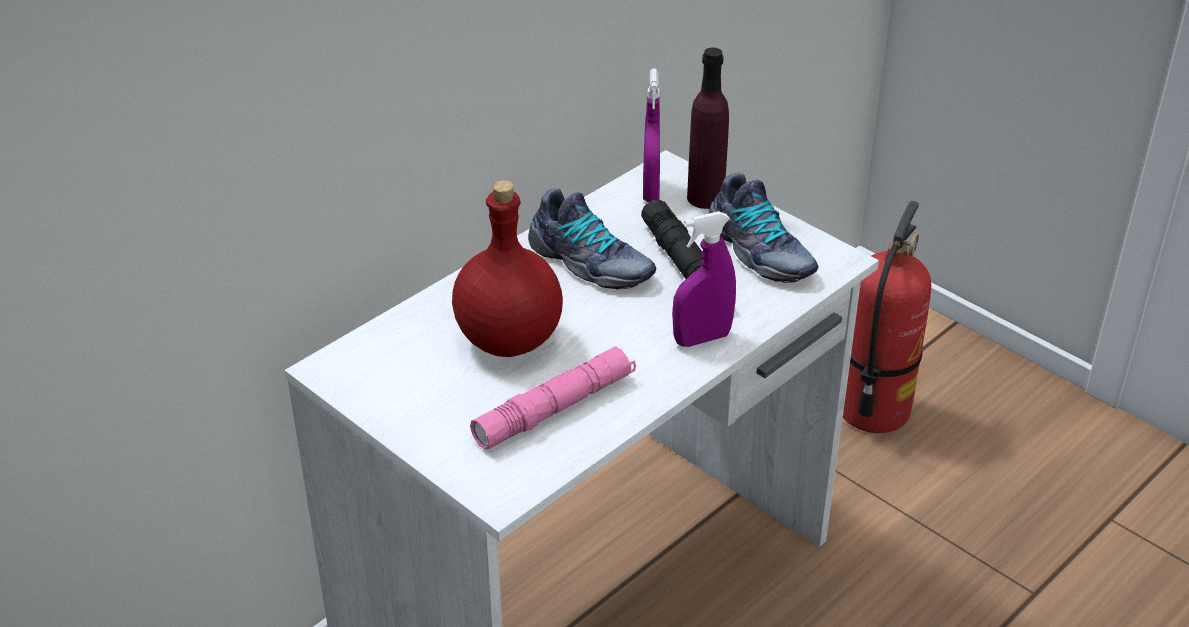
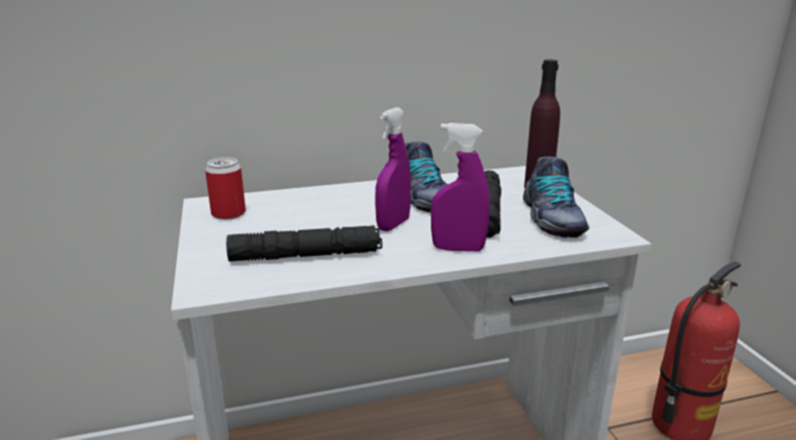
camera: 30 degrees right, 15 degrees down
red bottle [452,180,563,357] -> none
pink flashlight [470,346,636,450] -> black flashlight [226,225,382,262]
purple spray bottle [643,69,660,202] -> purple spray bottle moved to [375,107,411,231]
none -> can [205,157,246,220]

